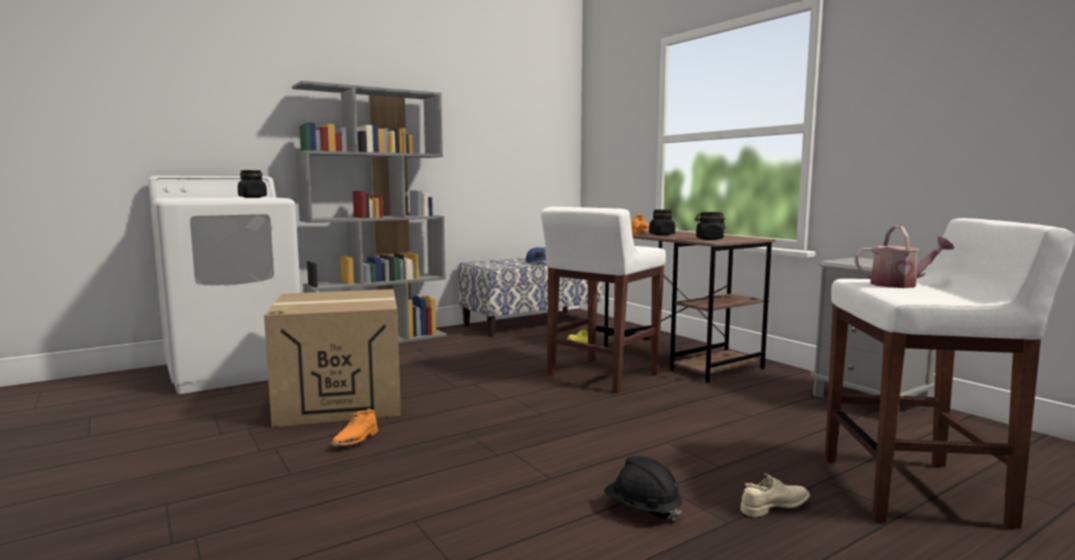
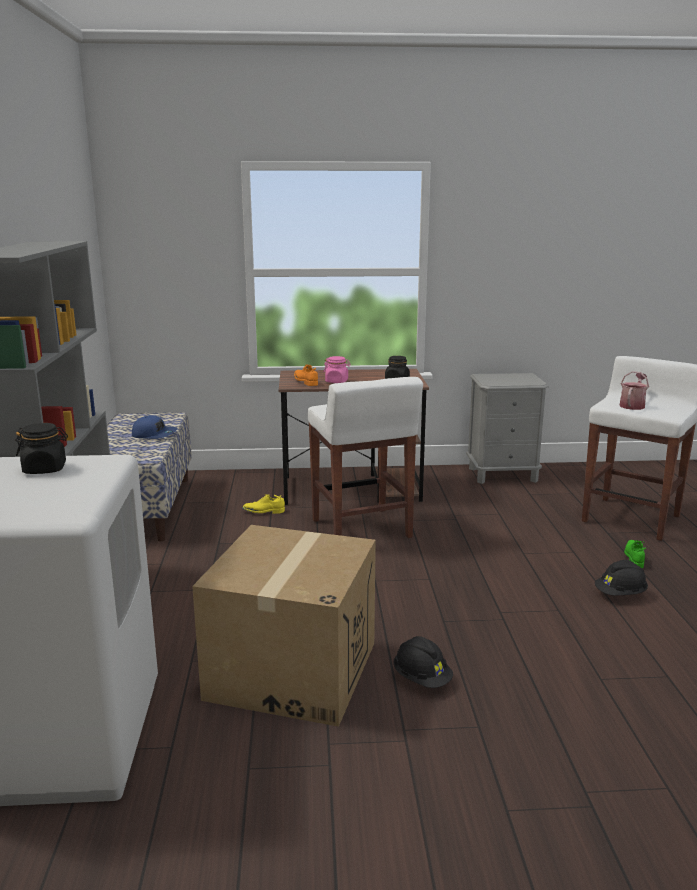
camera: 60 degrees left, 10 degrees up
orange shoe [331,408,378,447] -> black hard hat [393,636,453,688]
black jar [649,209,675,235] -> pink jar [324,356,351,383]
beige shoe [740,473,810,517] -> green shoe [624,540,646,568]

